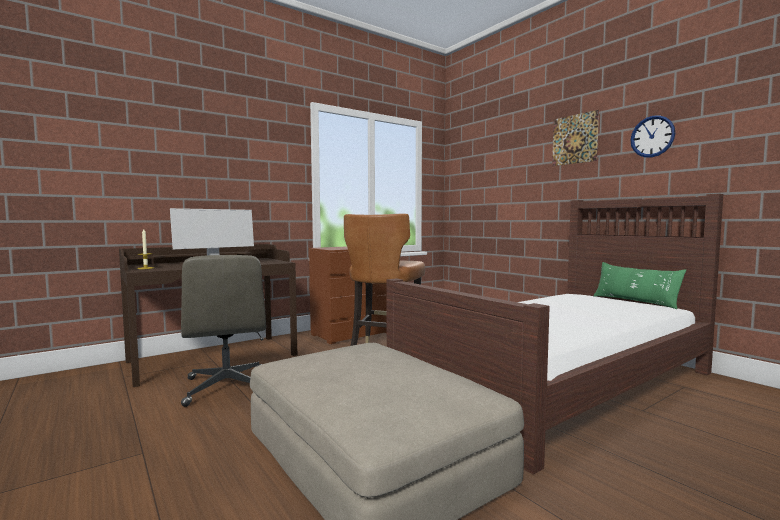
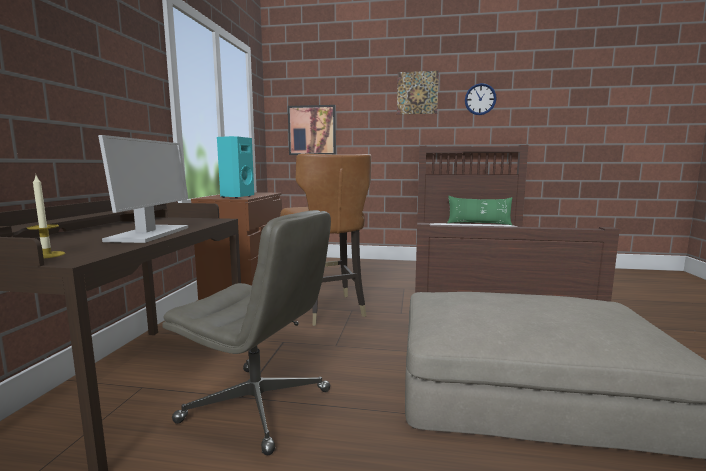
camera: 45 degrees left, 5 degrees up
none -> turquoise speaker [217,136,254,198]
none -> picture [288,105,336,155]

